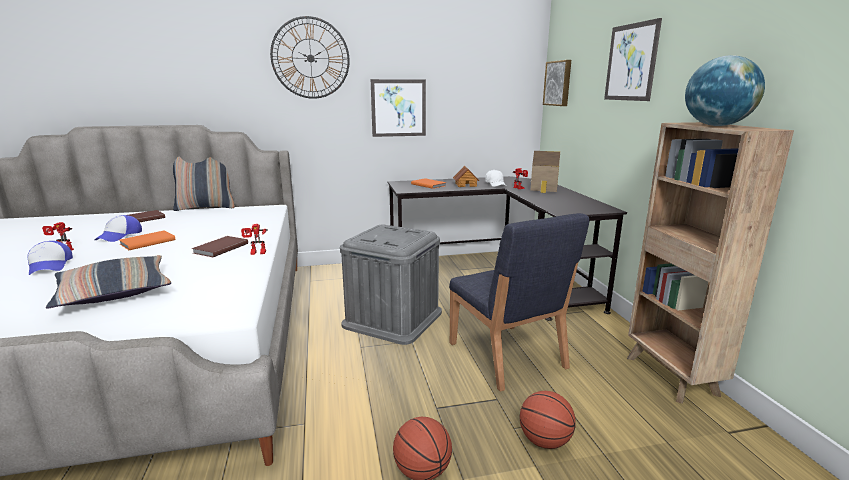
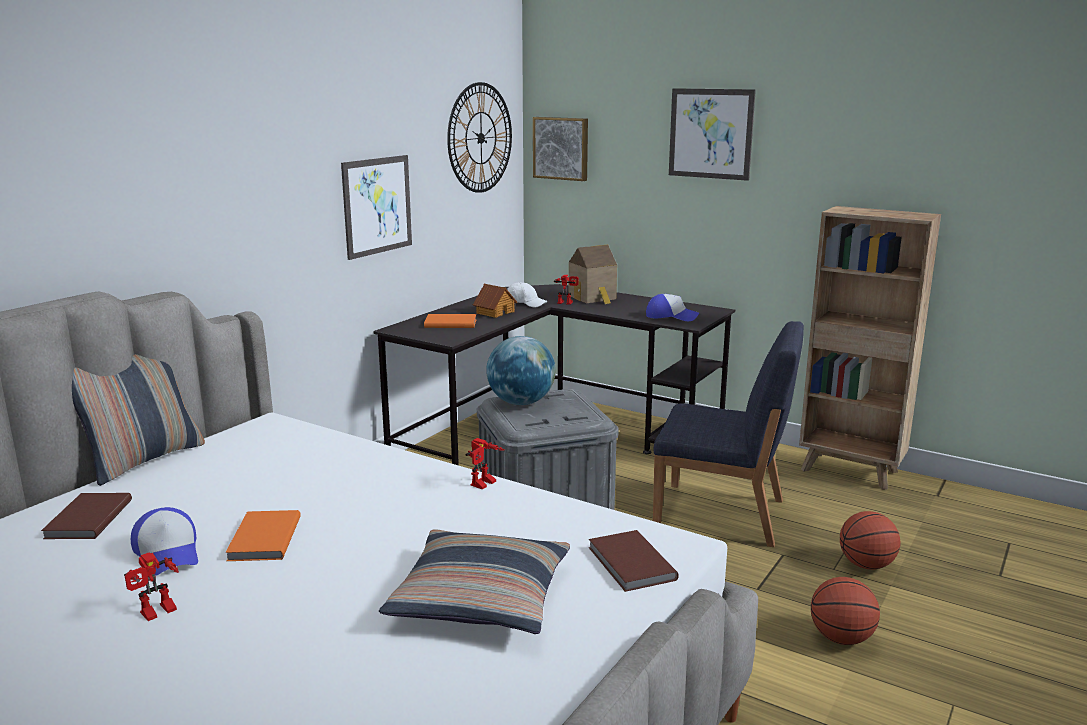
camera: 45 degrees left, 0 degrees up
cap [27,241,73,275] -> cap moved to [646,294,699,321]
brown book [192,236,248,257] -> brown book moved to [589,530,679,592]
wall clock [270,16,350,99] -> wall clock moved to [447,82,512,193]
globe [685,55,765,126] -> globe moved to [486,336,556,405]

